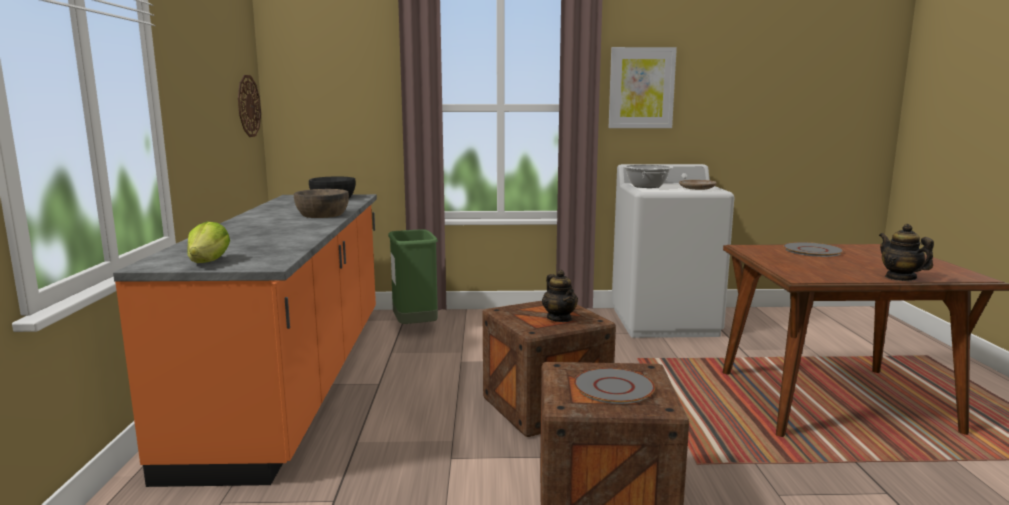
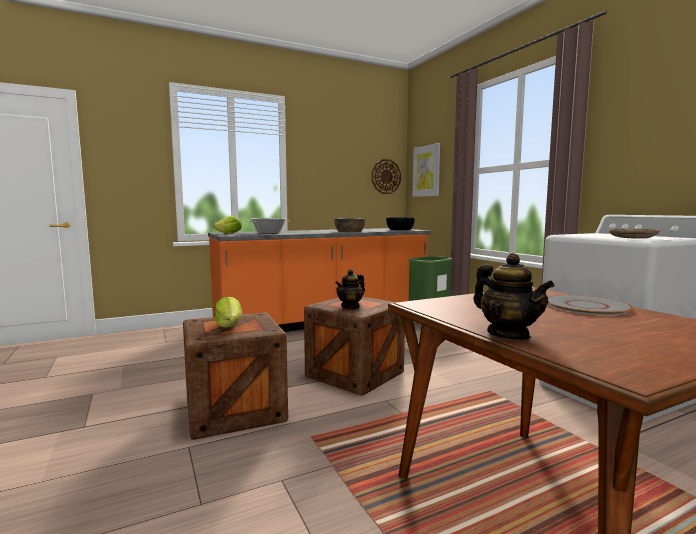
camera: 65 degrees right, 5 degrees down
grey plate [574,368,655,404] -> lettuce [214,297,242,328]
picture [609,47,677,128] -> picture moved to [413,143,440,197]
cooking pot [623,164,673,188] -> cooking pot moved to [247,218,291,234]
teapot [879,224,934,281] -> teapot turned 105 degrees clockwise [474,253,554,340]

